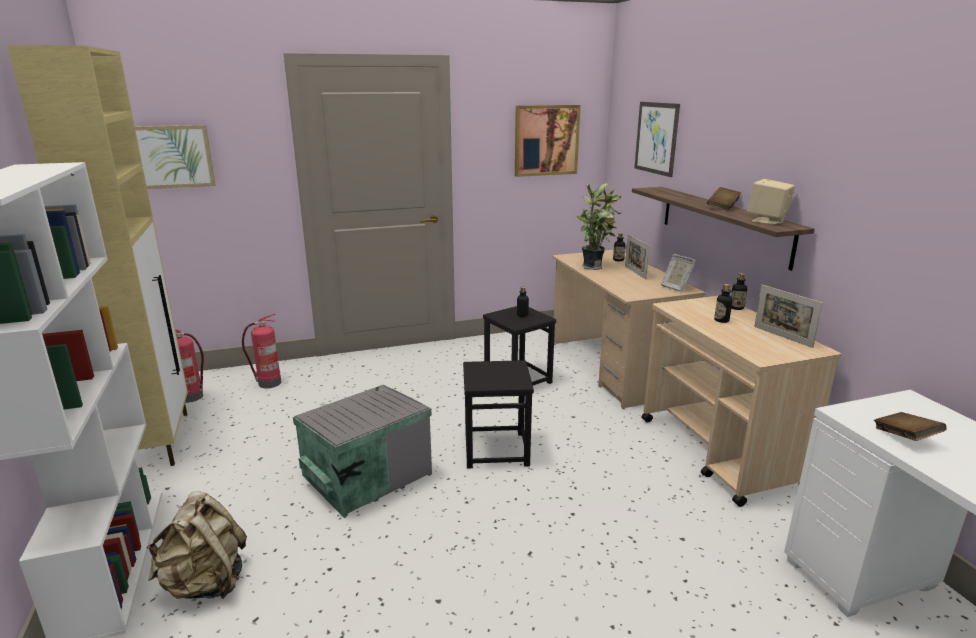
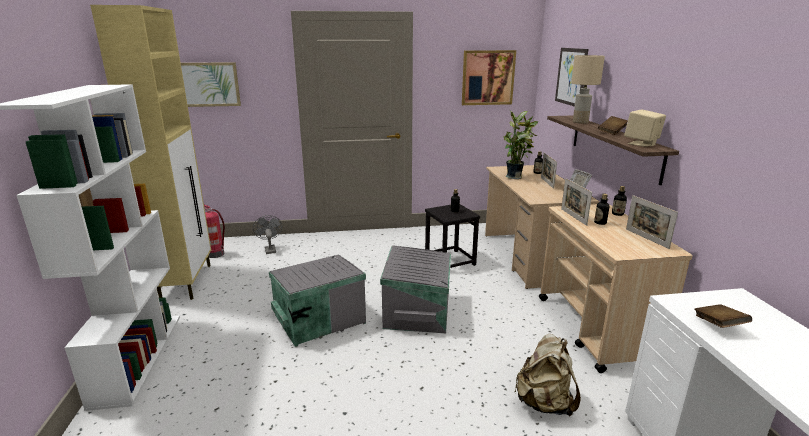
camera: 10 degrees right, 0 degrees up
beige backpack [147,491,247,599] -> beige backpack moved to [515,334,581,416]
fire extinguisher [242,314,281,388] -> grey fan [253,215,282,254]
black stool [463,360,534,469] -> grey storage box [380,245,451,334]
none -> picture frame [561,178,592,226]
none -> beige table lamp [571,55,605,124]

